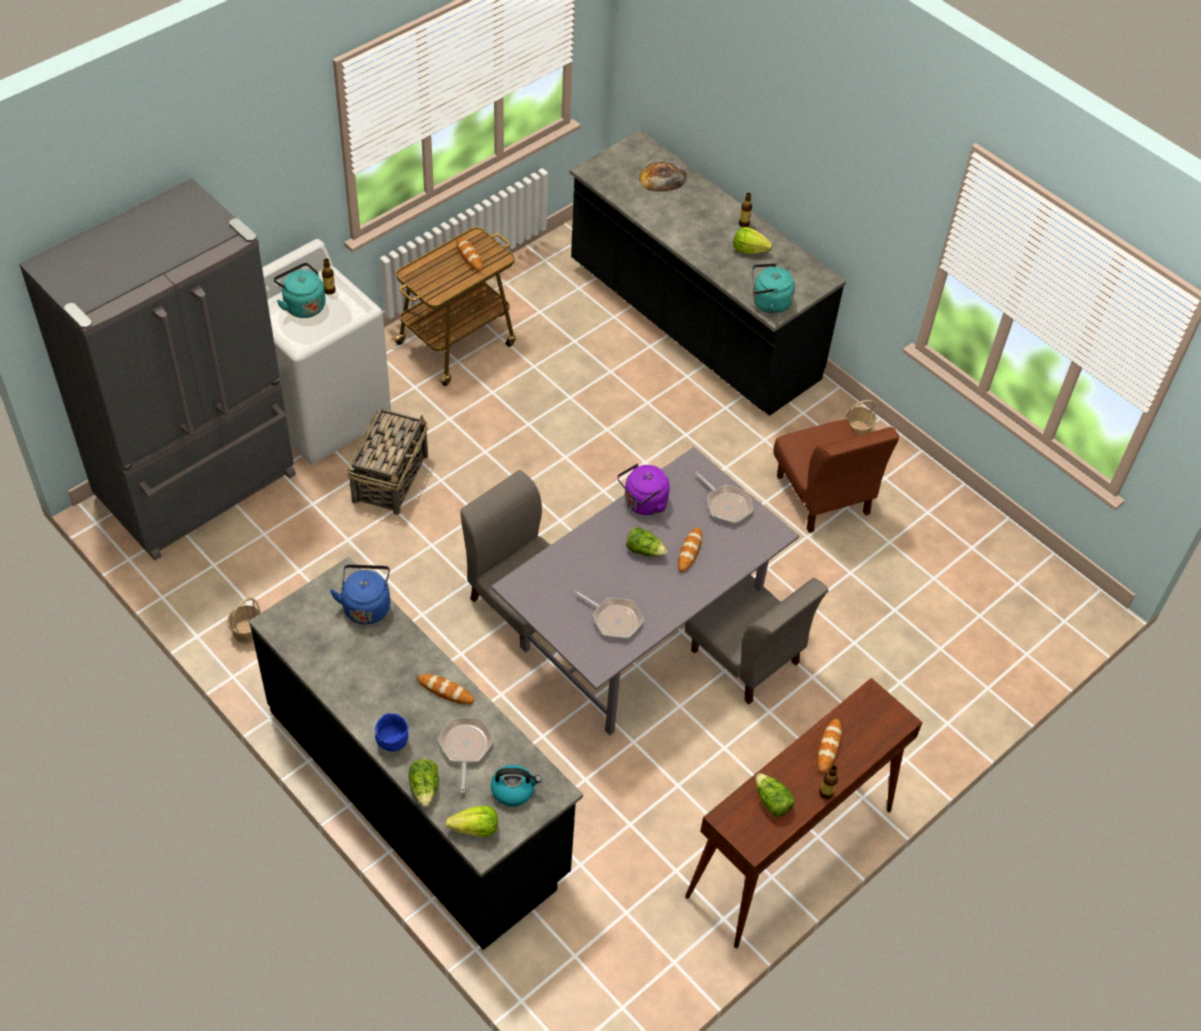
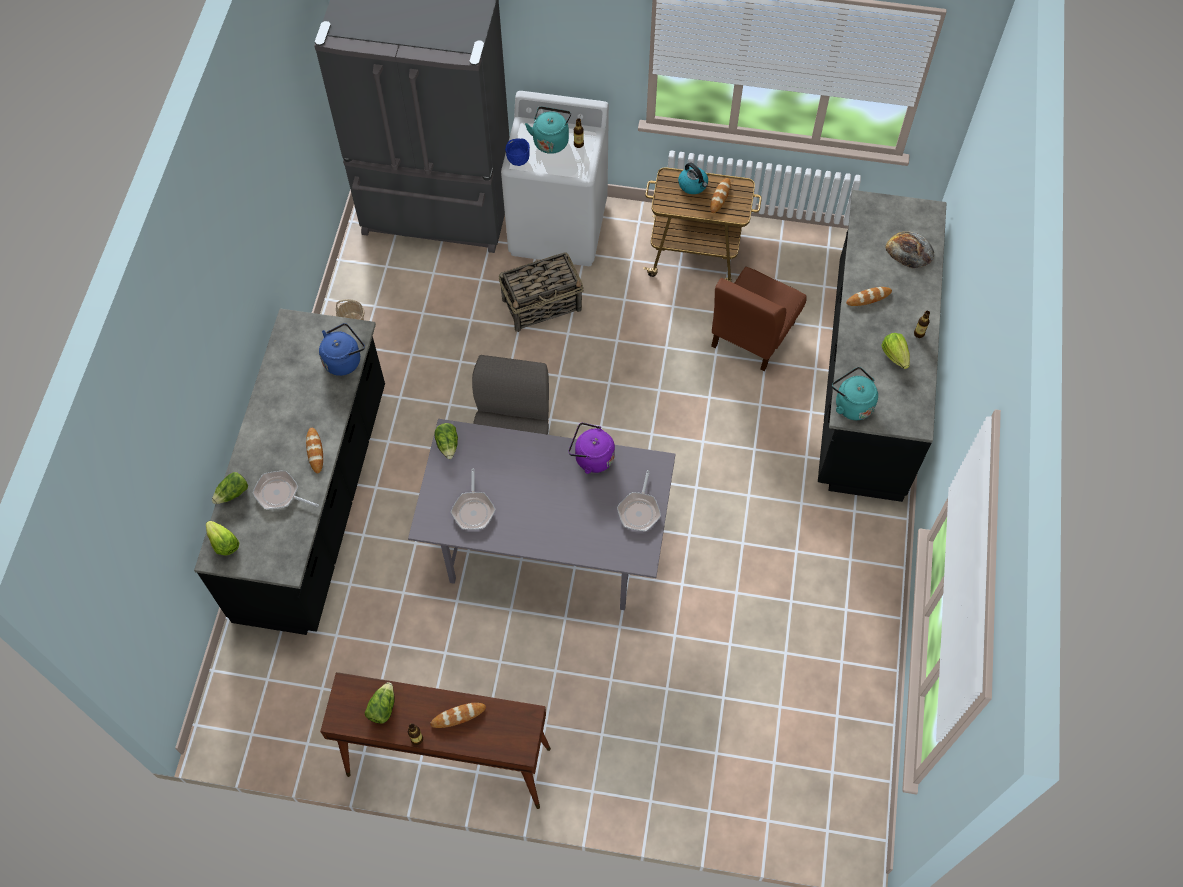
camera: 55 degrees right, 10 degrees up
blue bowl [375,713,409,752] -> blue bowl moved to [505,138,530,166]
frying pan [438,717,494,793] -> frying pan turned 120 degrees counterclockwise [252,471,319,509]
kettle [491,765,541,806] -> kettle moved to [678,162,708,194]
lettuce [626,527,667,556] -> lettuce moved to [435,423,458,459]
bread [678,527,702,572] -> bread moved to [846,287,892,306]
grey chair [685,575,828,704] -> none
brown chair [773,419,899,533] -> brown chair moved to [711,267,807,371]
basket [844,400,876,436] -> none

